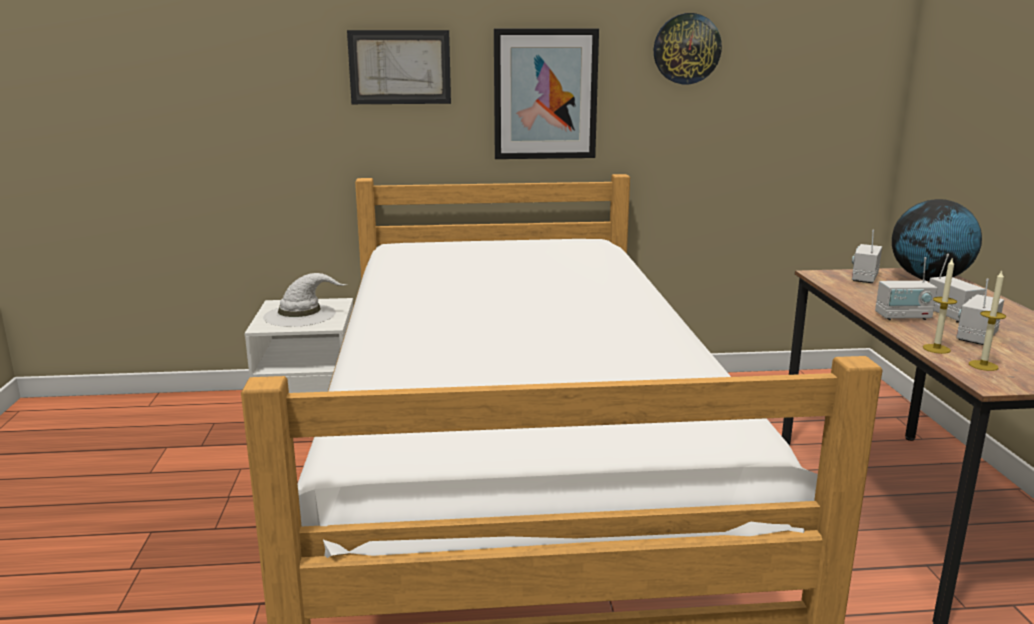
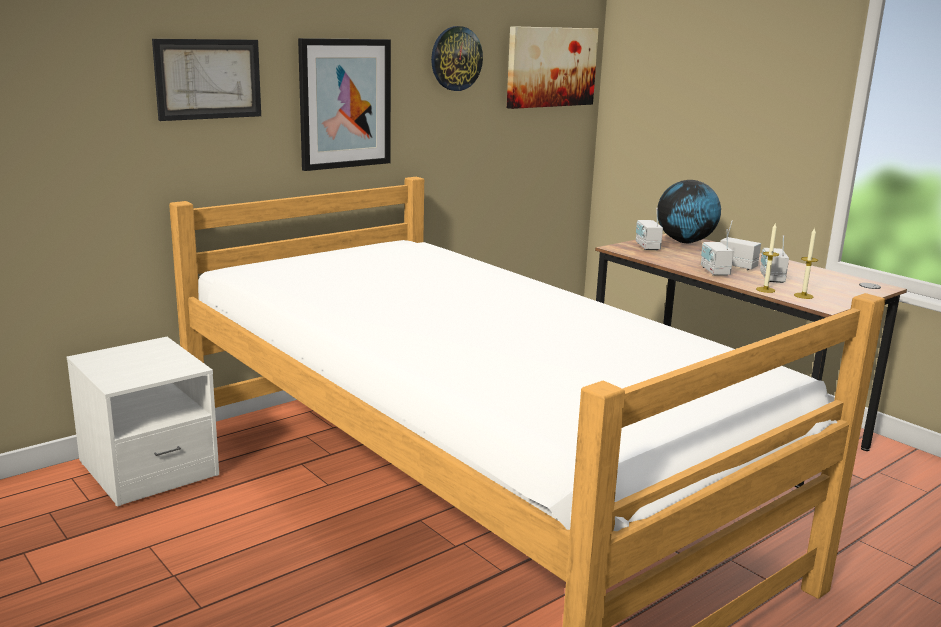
camera: 35 degrees left, 0 degrees up
white hat [263,273,347,327] -> none
radio [875,257,937,320] -> radio turned 120 degrees clockwise [701,229,734,276]
none -> picture [507,26,599,109]

